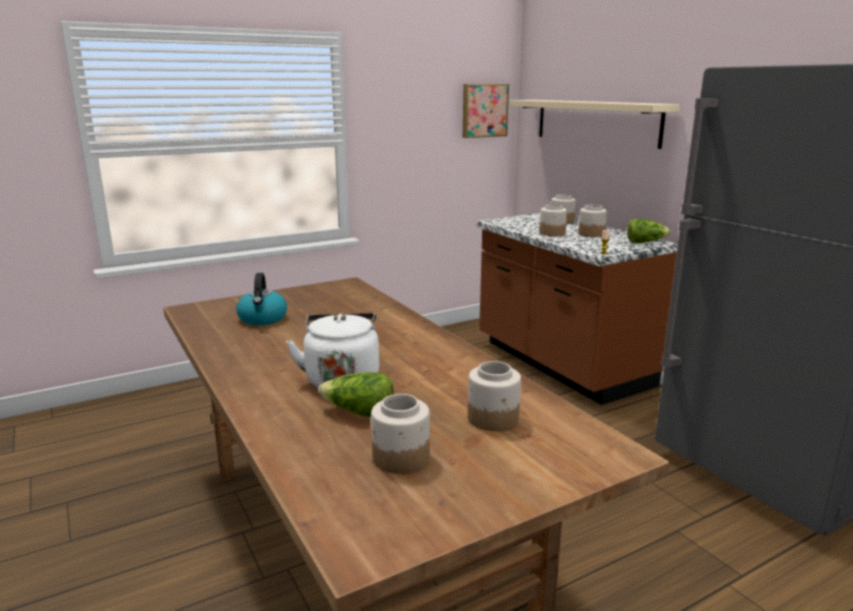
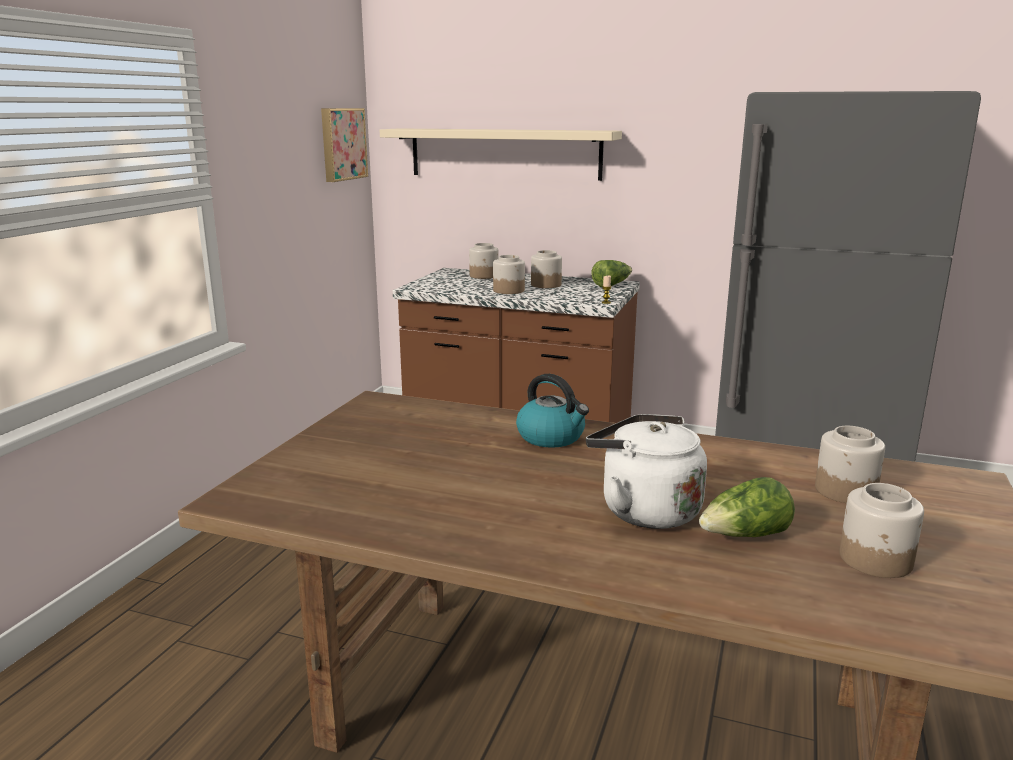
camera: 40 degrees left, 0 degrees up
kettle [236,273,287,325] -> kettle moved to [516,374,589,448]

